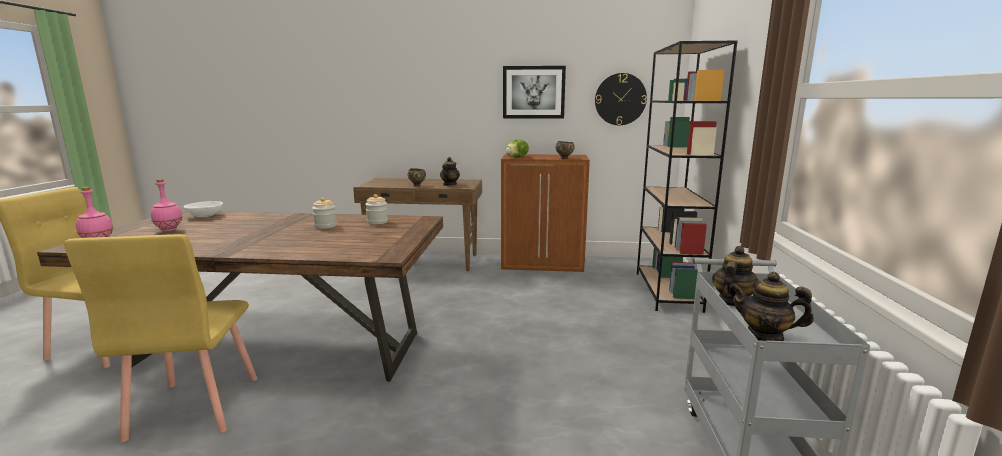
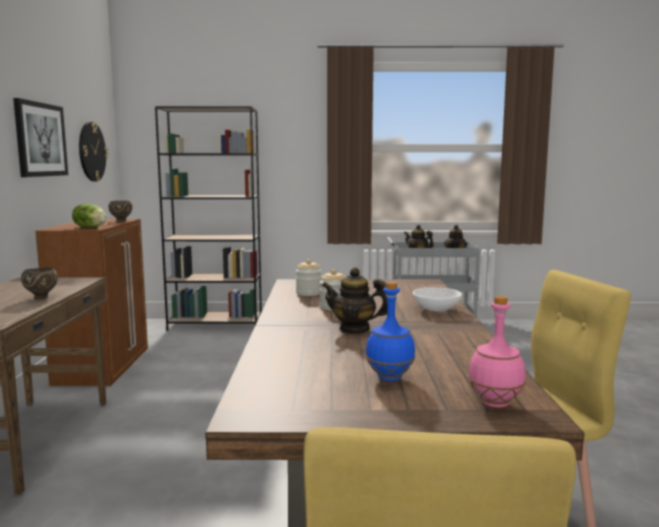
camera: 95 degrees left, 5 degrees down
pink bottle [151,179,182,231] -> blue bottle [365,282,415,381]
white bowl [184,201,223,217] -> white bowl moved to [412,287,462,311]
teapot [440,157,460,186] -> teapot moved to [322,267,387,334]

